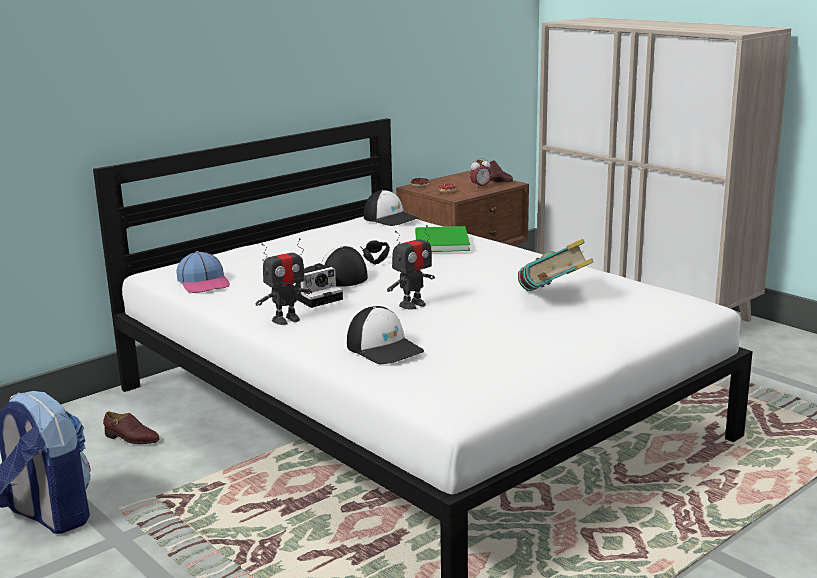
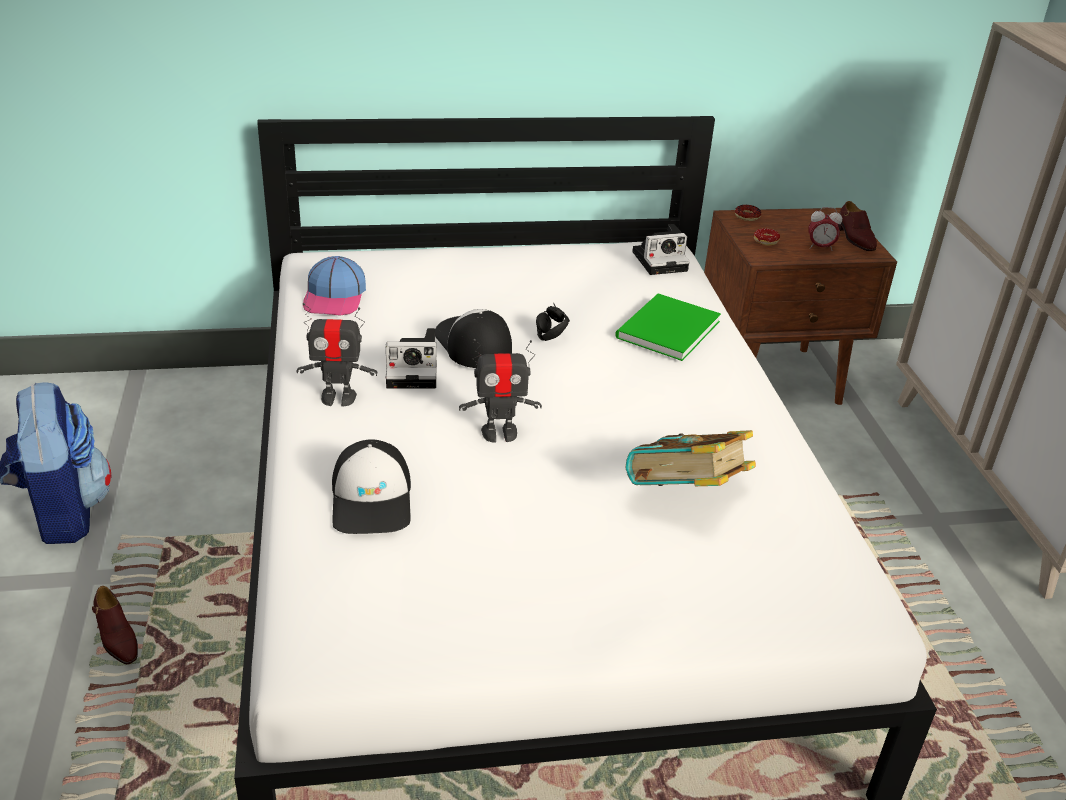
camera: 30 degrees right, 15 degrees up
brown shoe [103,412,160,444] -> brown shoe moved to [92,586,138,664]
cap [364,190,419,226] -> camera [632,224,690,275]

